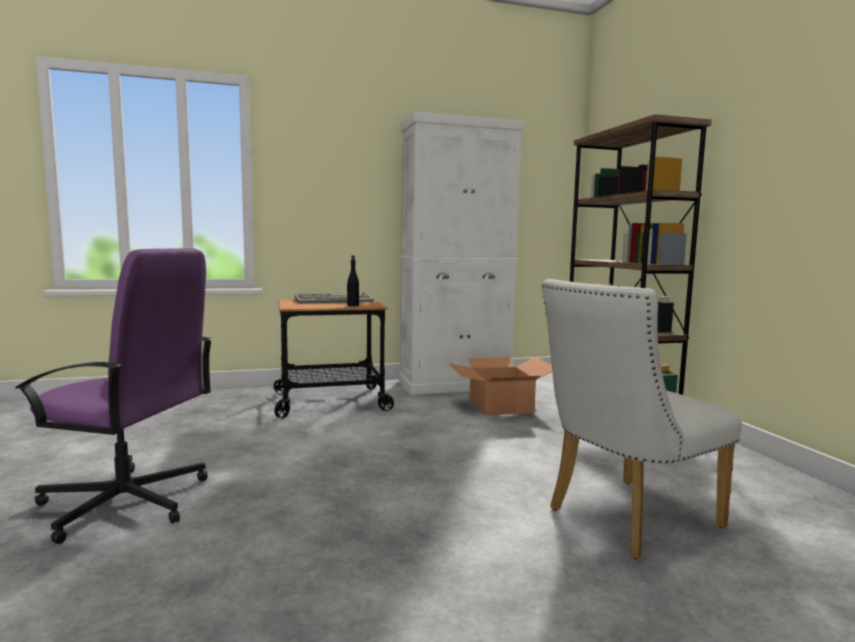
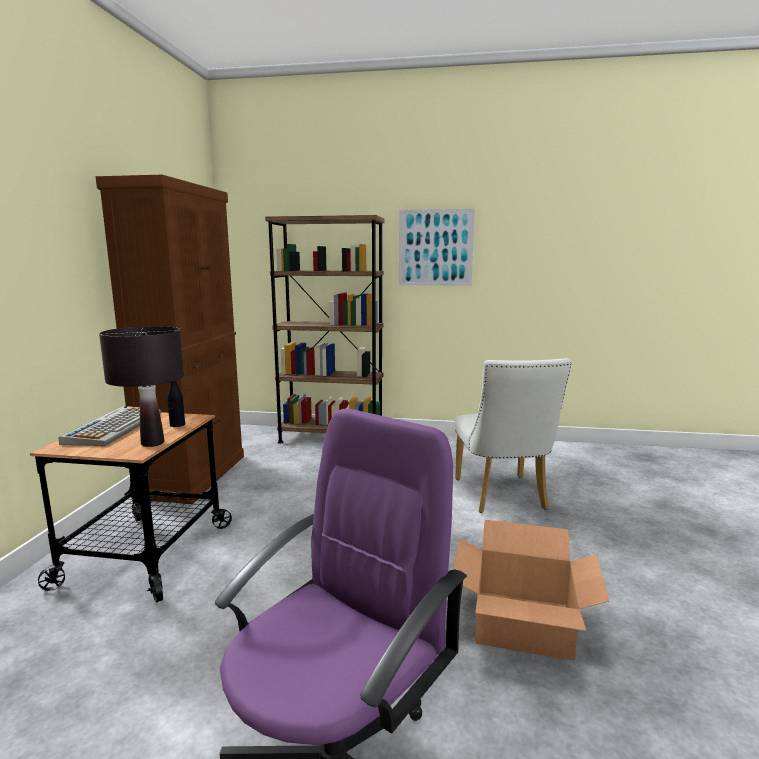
camera: 65 degrees left, 5 degrees up
white cabinet [398,111,524,395] -> brown cabinet [96,175,244,504]
cardboard box [448,357,552,415] -> cardboard box moved to [453,520,609,661]
none -> black table lamp [99,326,184,447]
none -> picture [399,209,475,286]

